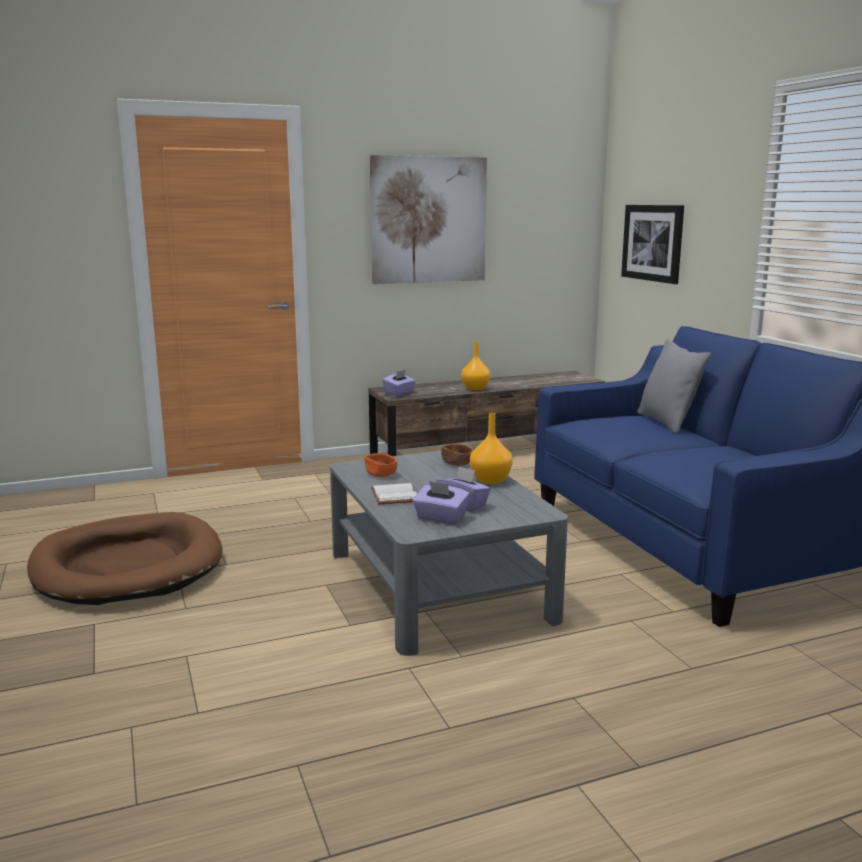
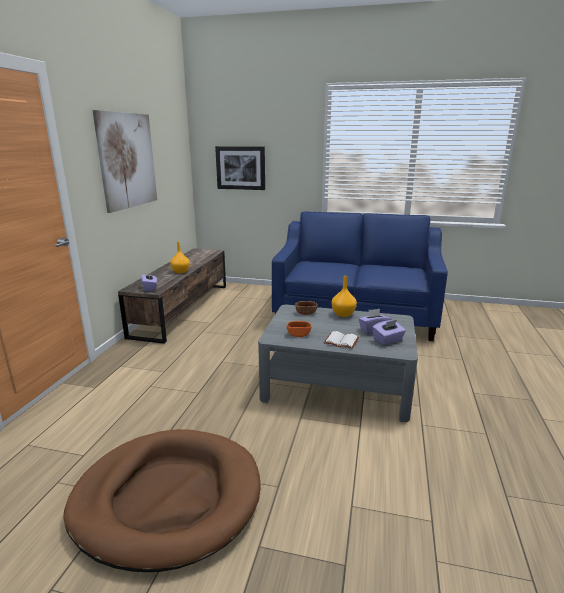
camera: 55 degrees left, 5 degrees up
grey pillow [637,339,711,434] -> none

